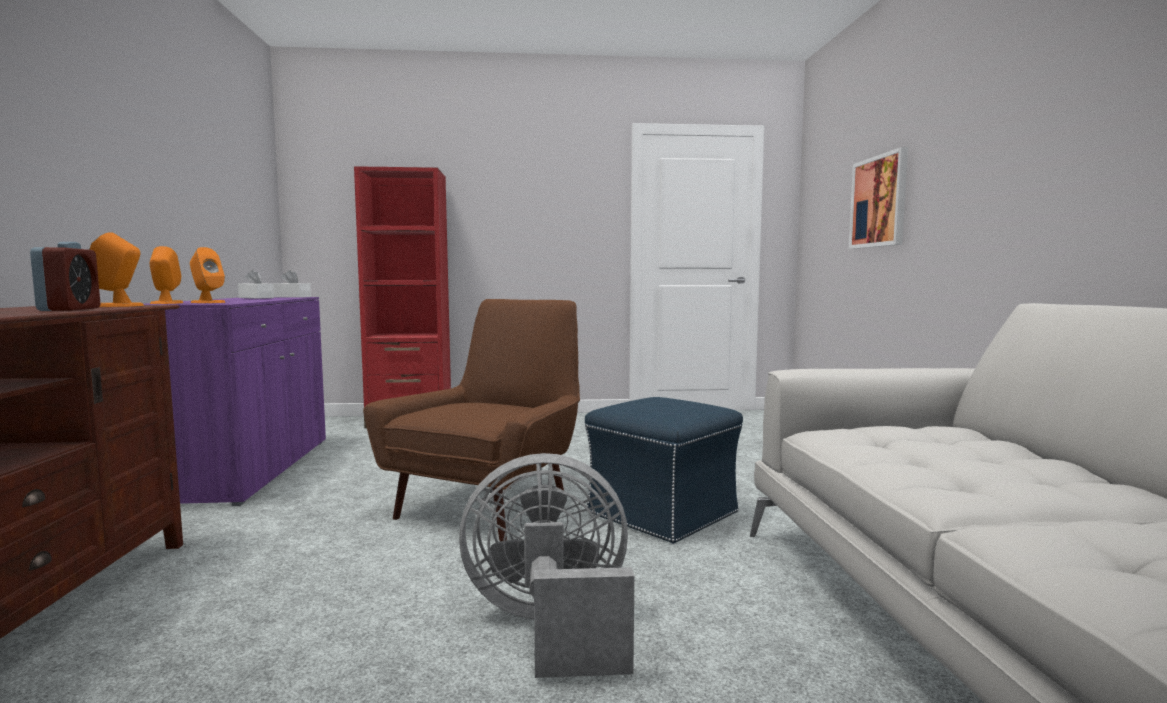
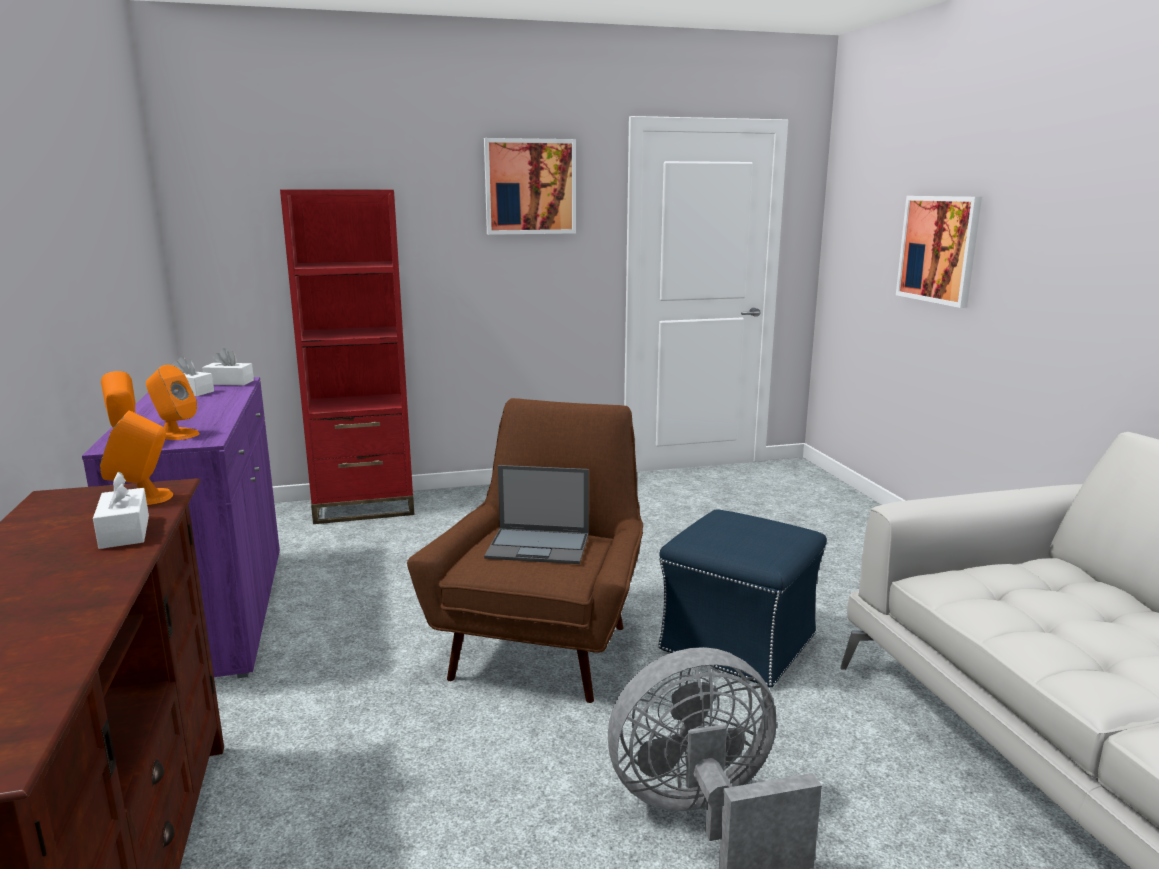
camera: 10 degrees left, 10 degrees up
alarm clock [30,242,100,311] -> white tissue box [93,472,149,549]
none -> picture [484,138,576,235]
none -> laptop [484,465,589,564]

